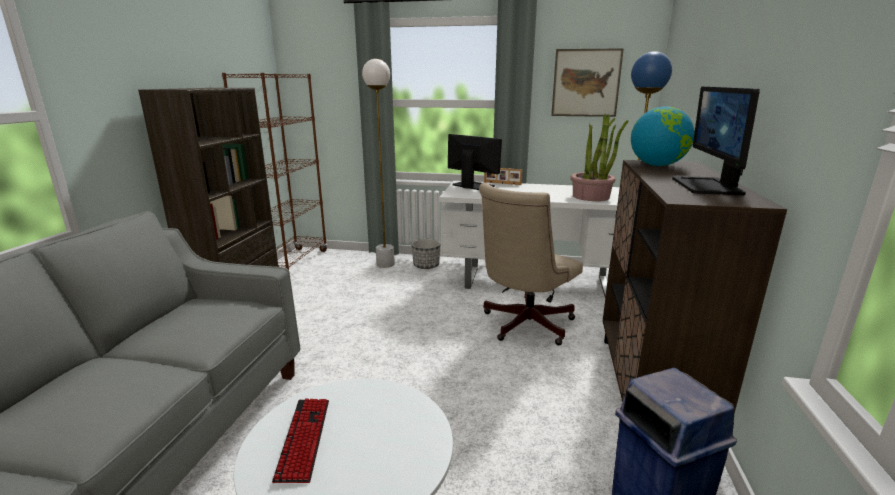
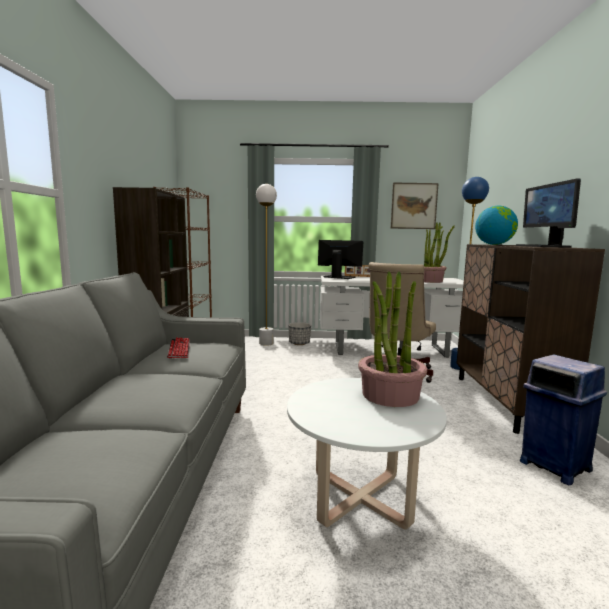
camera: 10 degrees left, 10 degrees down
keyboard [272,398,329,483] -> keyboard moved to [167,337,190,358]
none -> potted plant [358,271,427,407]

